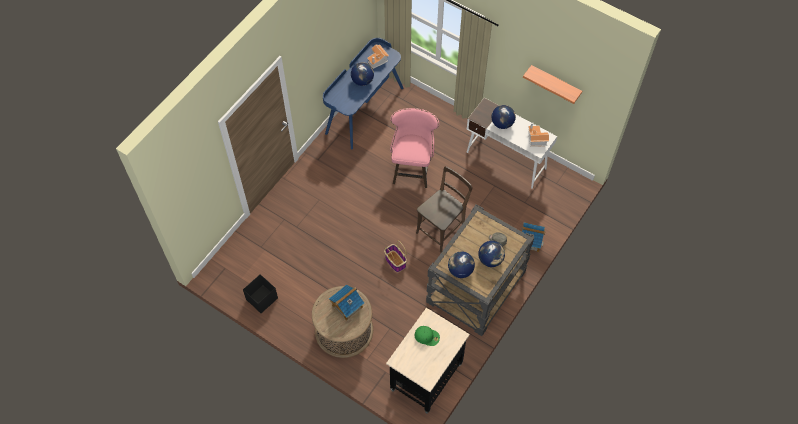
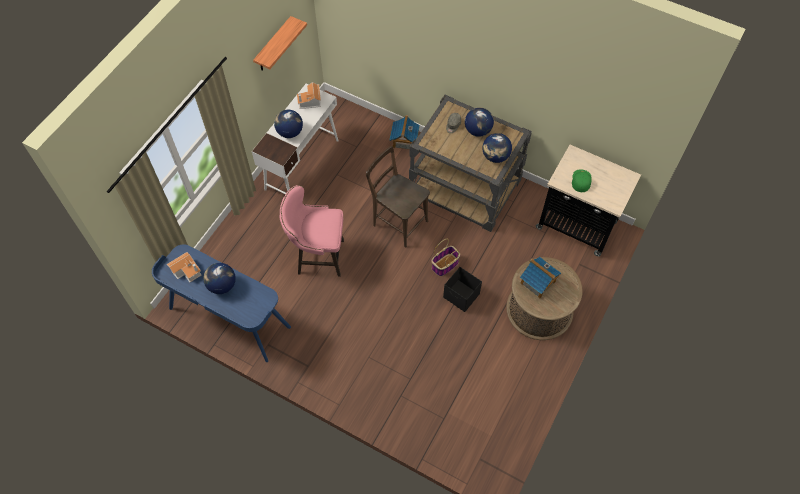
camera: 95 degrees left, 0 degrees up
black storage box [243,274,278,313] -> black storage box moved to [443,267,482,312]

